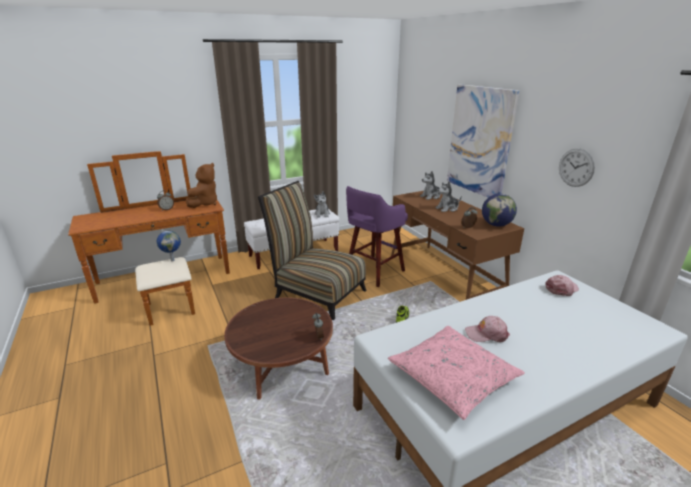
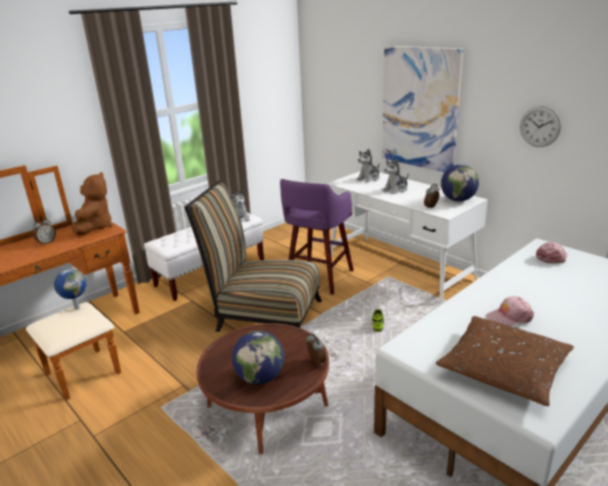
camera: 15 degrees left, 0 degrees up
pink pillow [388,326,525,420] -> brown pillow [436,316,574,406]
brown desk [391,191,524,300] -> white desk [326,171,488,304]
none -> globe [232,331,284,385]

